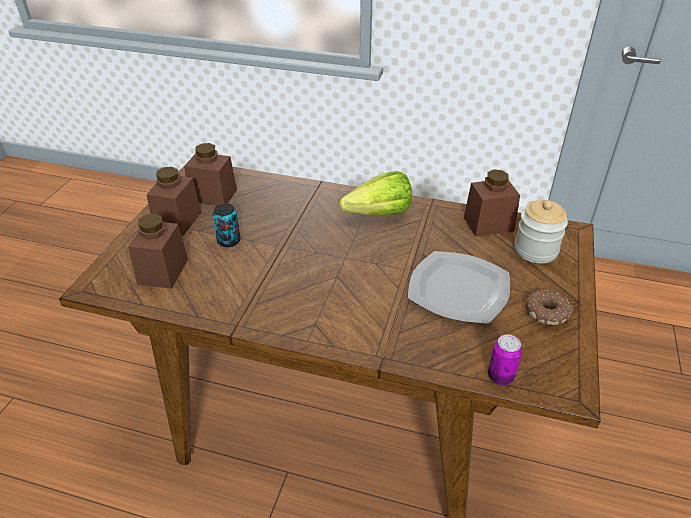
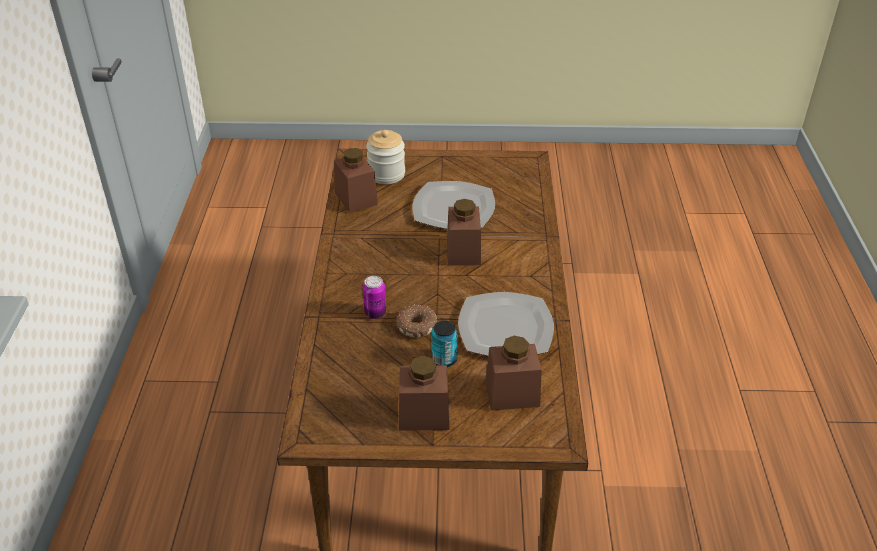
camera: 105 degrees left, 0 degrees up
brown jar [184,143,237,206] -> brown jar moved to [447,199,481,266]
lettuce [339,171,412,215] -> none
can [488,334,522,385] -> can moved to [363,276,386,319]
donut [525,290,574,325] -> donut moved to [396,304,437,338]
none -> plate [458,292,554,356]

